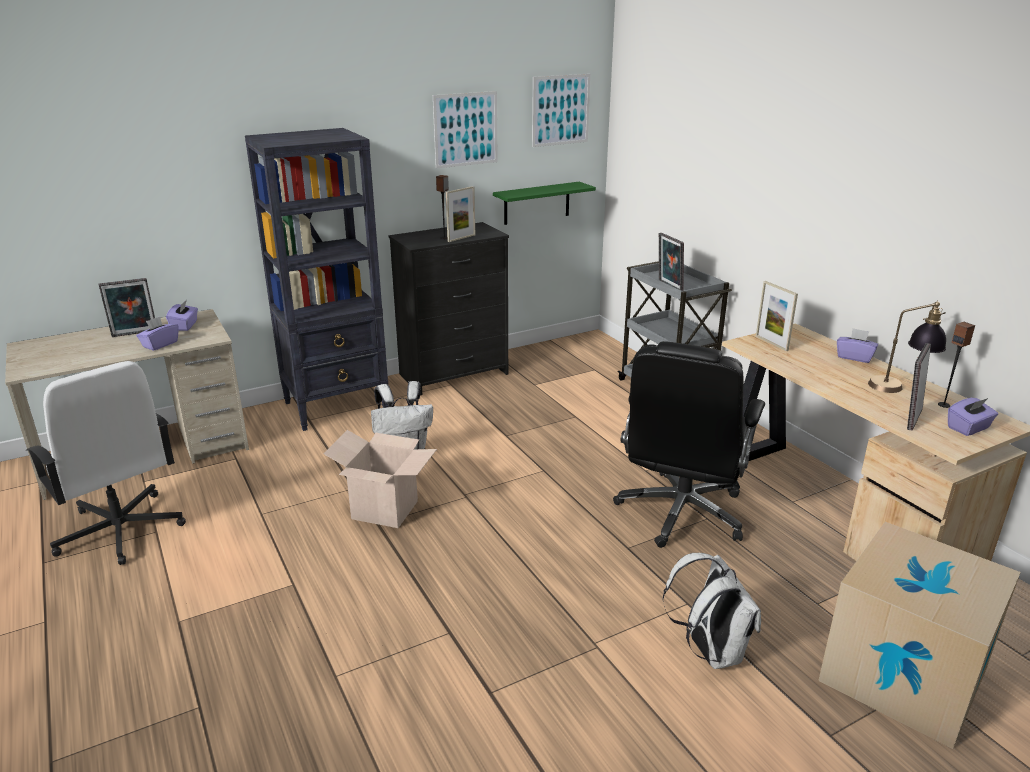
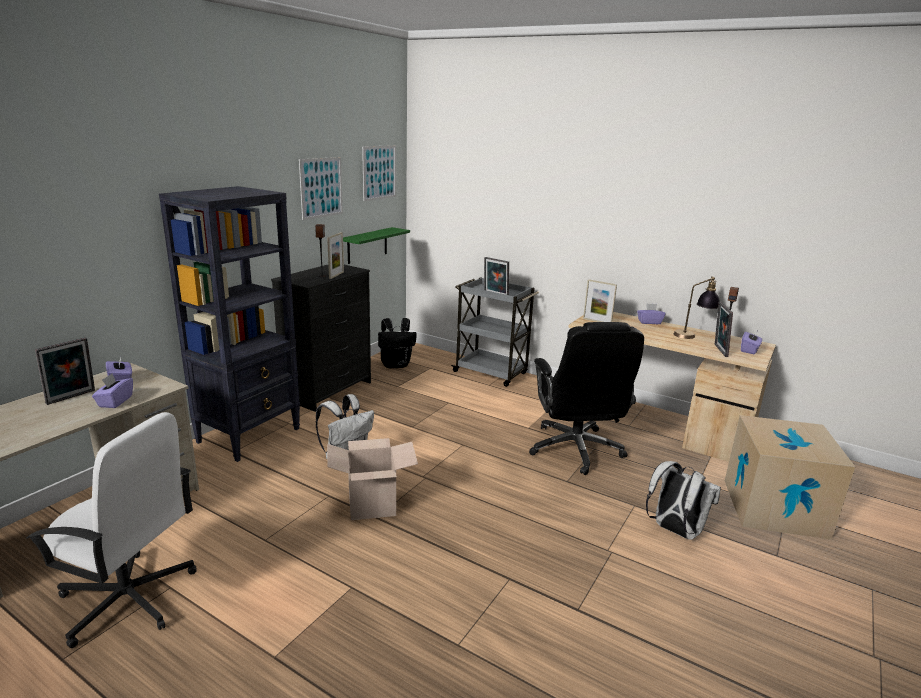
camera: 30 degrees left, 5 degrees down
none -> black backpack [378,318,417,368]

